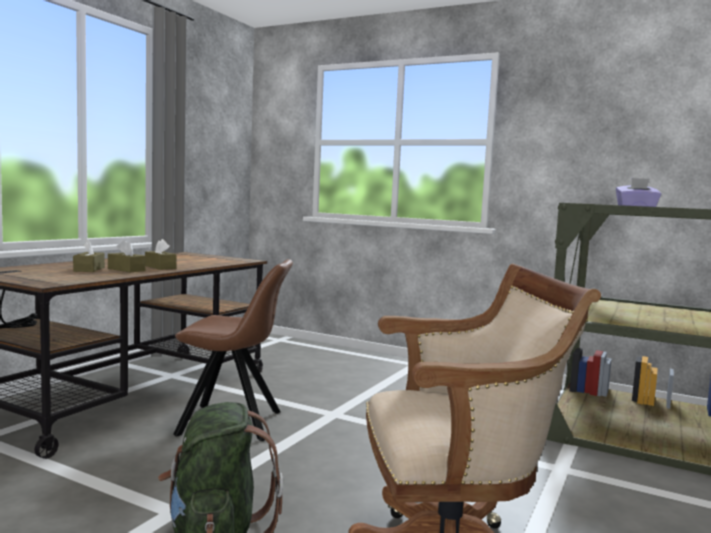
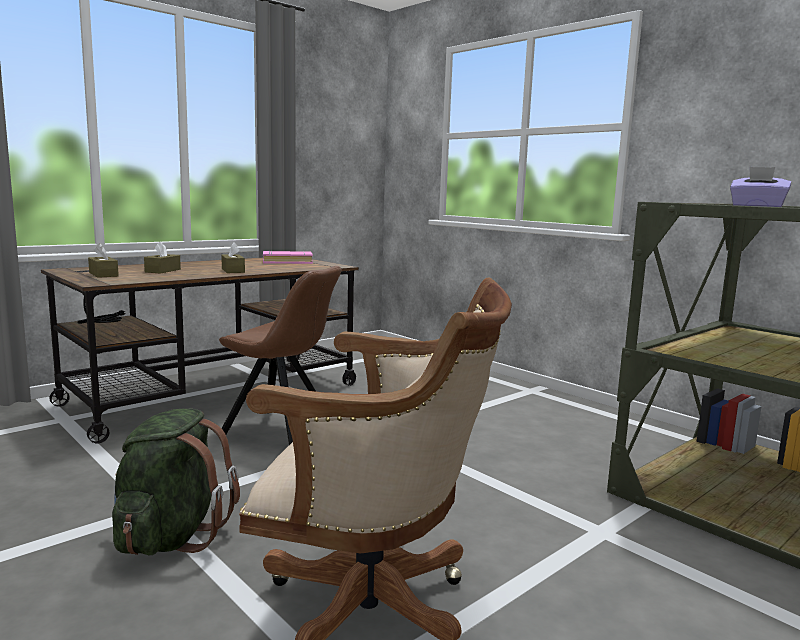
camera: 20 degrees right, 5 degrees up
brown tissue box [108,240,146,272] -> brown tissue box moved to [88,243,119,278]
none -> pink book [263,251,313,264]

